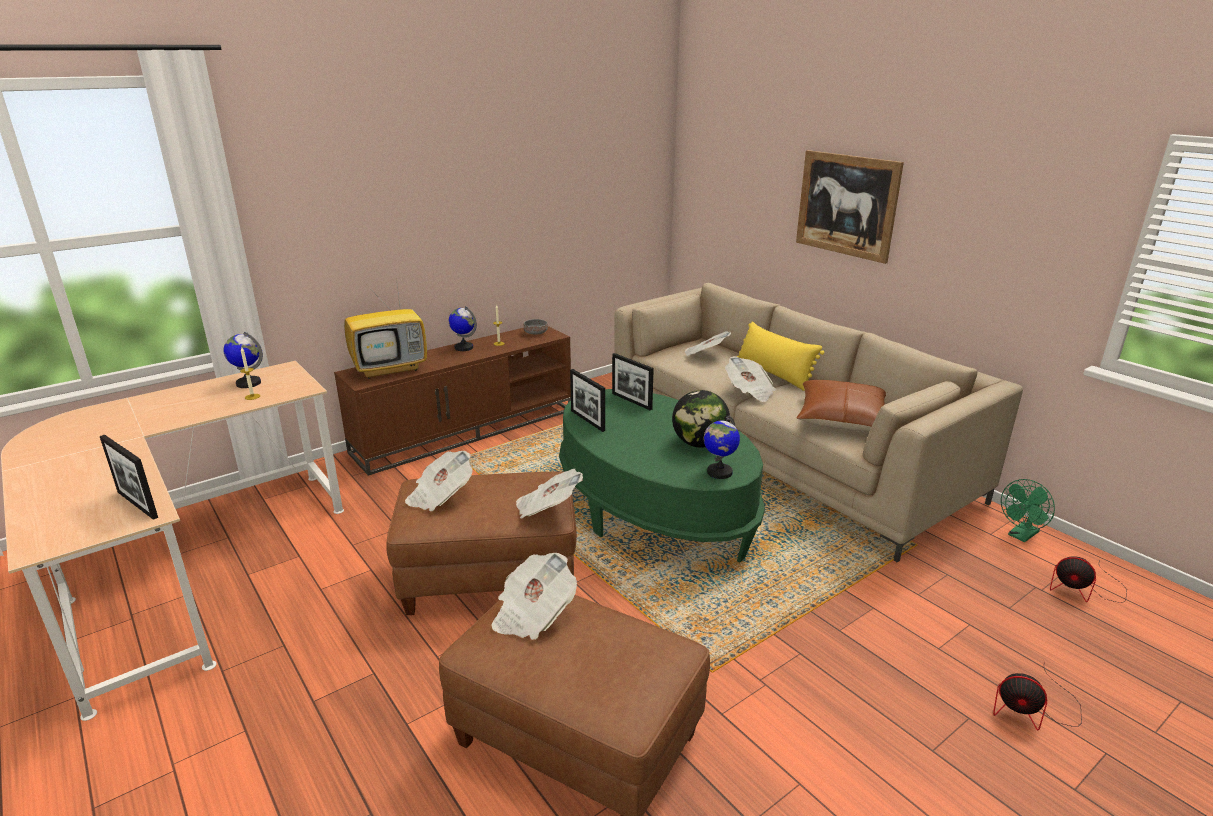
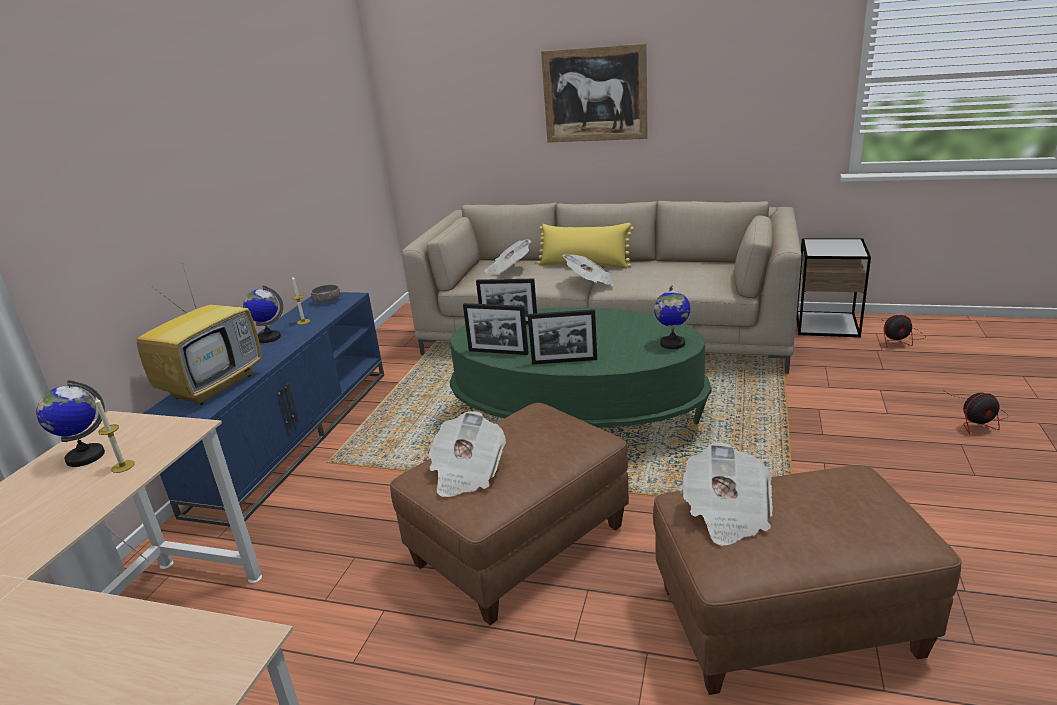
camera: 35 degrees left, 0 degrees up
picture frame [100,435,158,520] -> picture frame moved to [528,309,597,364]
brown tv stand [334,326,571,476] -> blue tv stand [143,292,384,526]
newspaper [516,469,583,518] -> none
globe [672,390,730,448] -> none
brown pillow [797,380,886,432] -> none
green fan [1001,479,1055,542] -> side table [796,238,871,337]

